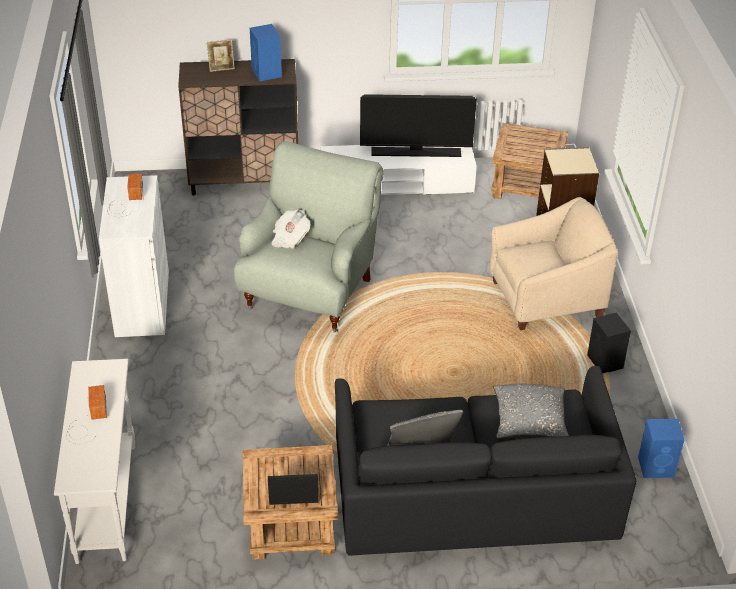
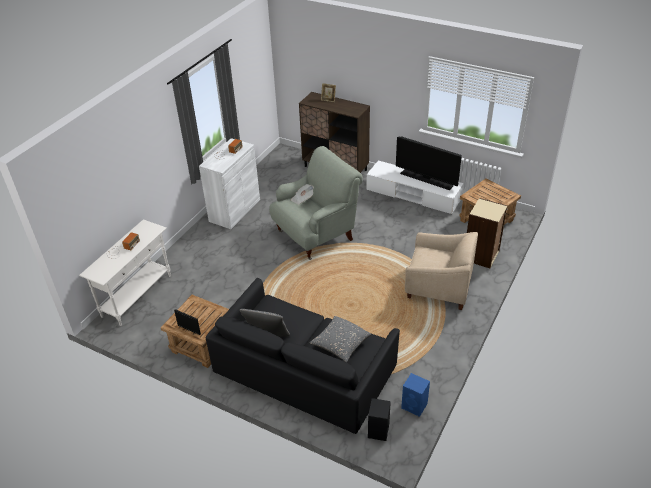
camera: 35 degrees right, 0 degrees up
blue speaker [250,24,282,81] -> none
black speaker [587,312,631,373] -> black speaker moved to [368,398,391,441]

